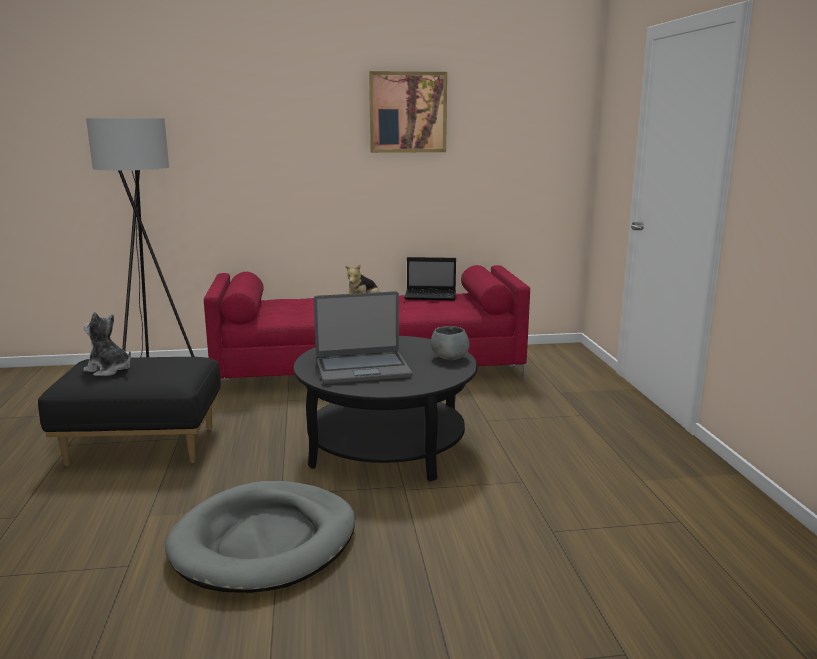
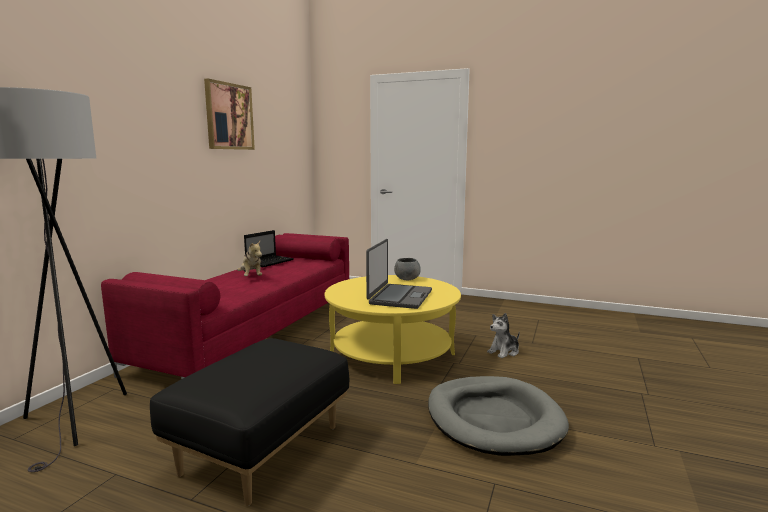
camera: 60 degrees left, 5 degrees down
plush toy [83,312,131,376] -> plush toy moved to [487,313,520,358]
black coffee table [293,336,477,482] -> yellow coffee table [325,275,461,384]

